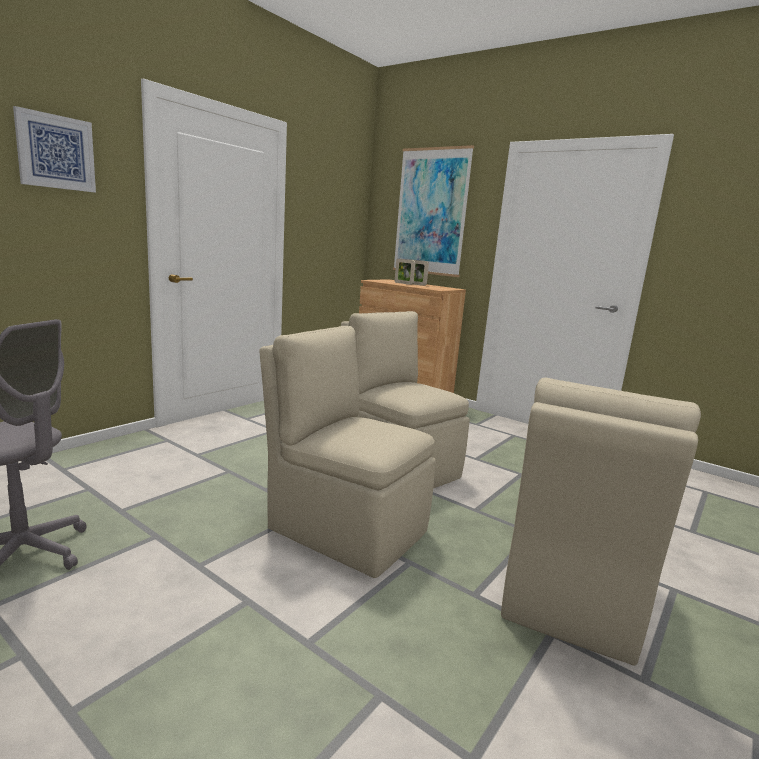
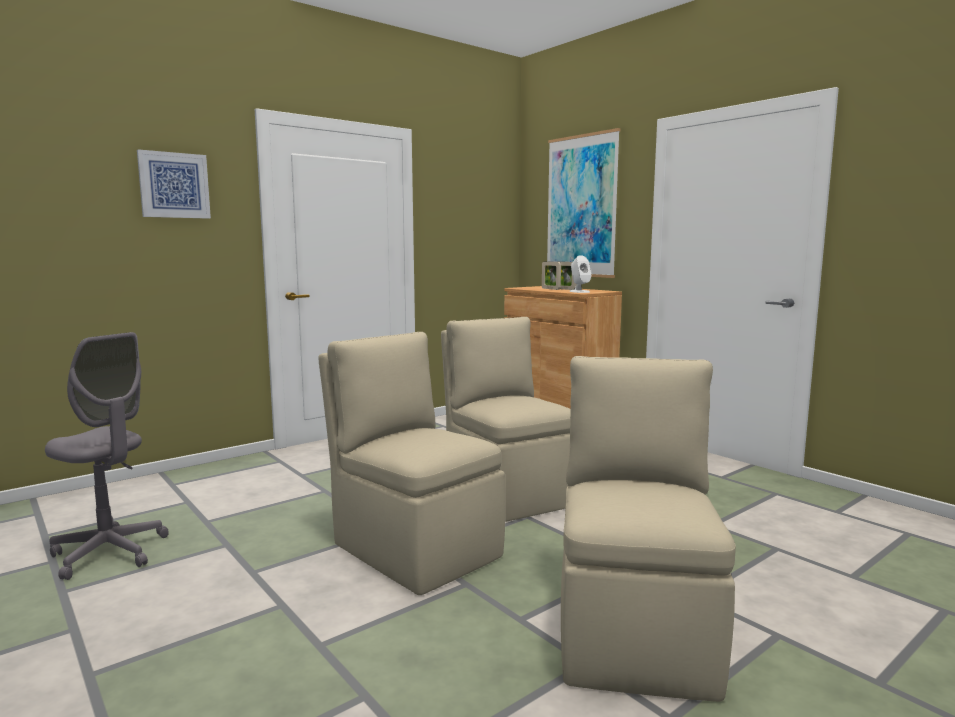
camera: 15 degrees right, 5 degrees down
beige chair [501,378,701,665] -> beige chair turned 150 degrees clockwise [561,356,736,702]
none -> white speaker [569,255,591,293]

